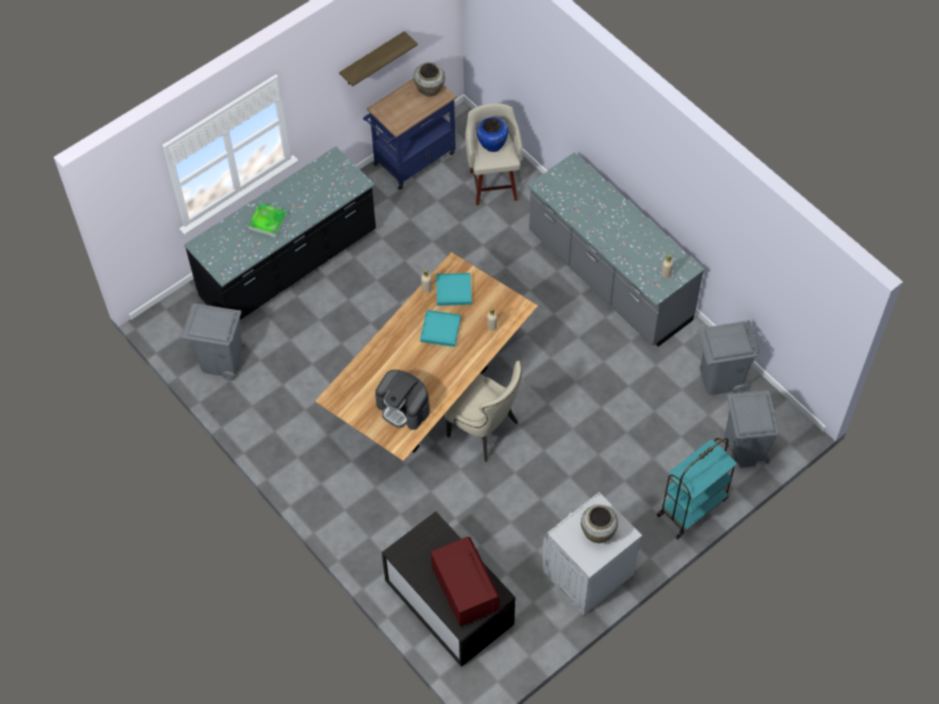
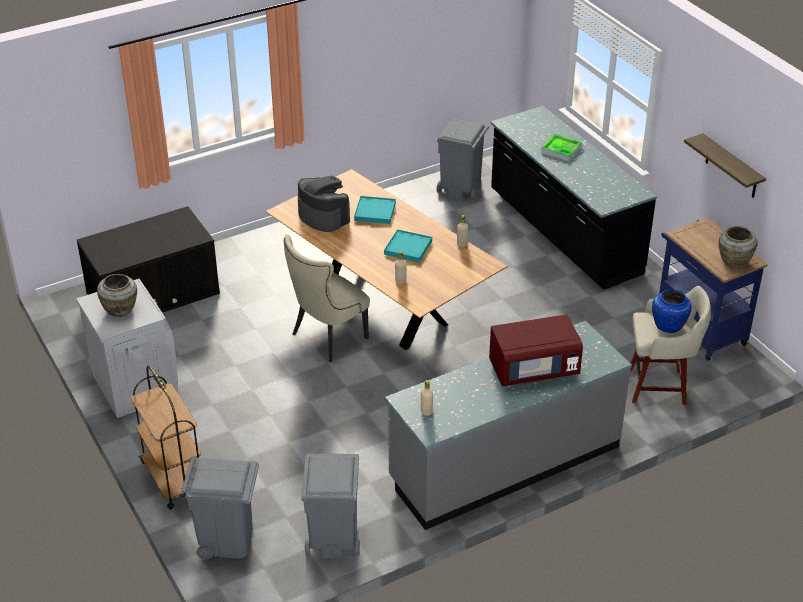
camera: 100 degrees right, 20 degrees down
coffee machine [375,370,430,430] -> coffee machine turned 90 degrees clockwise [298,176,350,232]
red microwave [431,537,500,627] -> red microwave moved to [489,315,583,386]
turquoise tray [436,273,472,306] -> turquoise tray moved to [354,196,396,224]
turquoise cart [657,438,737,539] -> brown cart [131,366,201,510]

